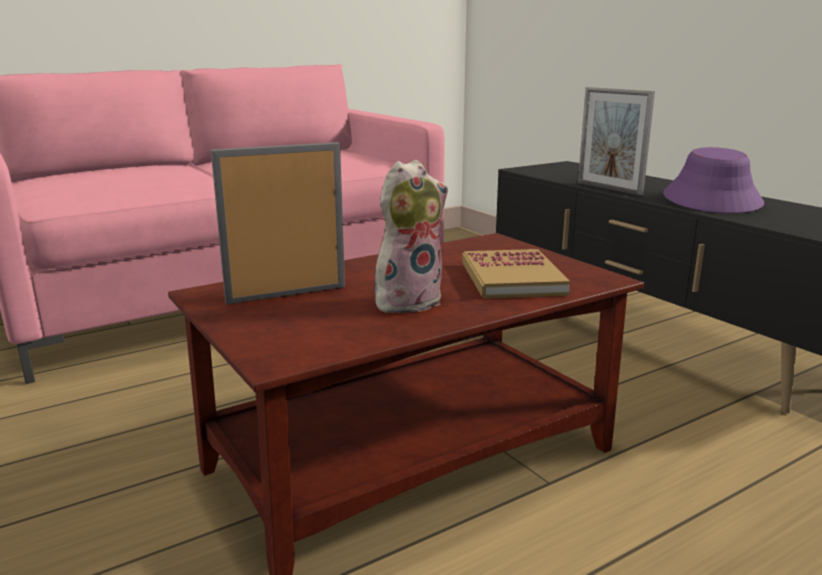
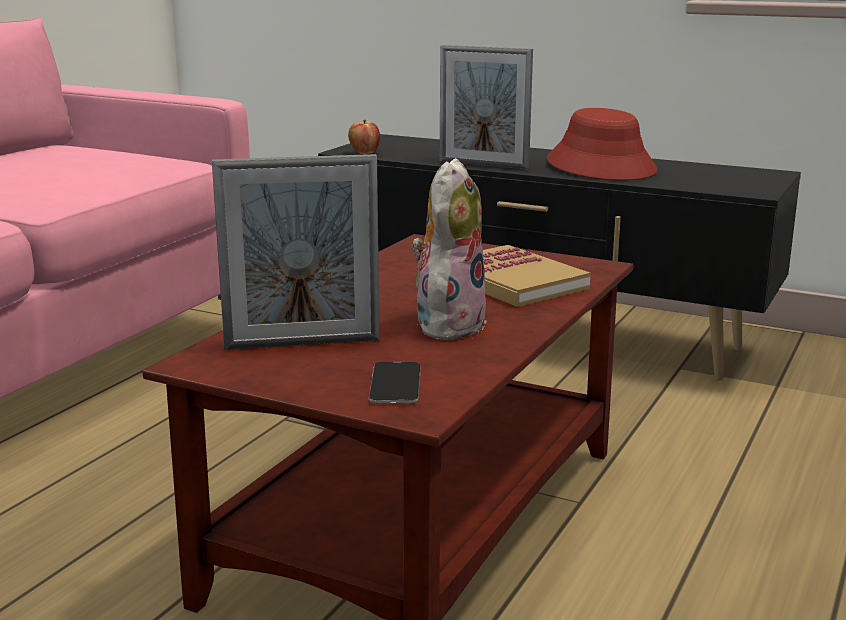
camera: 30 degrees left, 0 degrees up
picture frame [211,142,345,305] -> picture frame turned 135 degrees counterclockwise [212,154,380,350]
purple hat [663,147,764,213] -> red hat [547,108,658,180]
none -> apple [348,120,380,154]
none -> phone [369,362,420,404]

